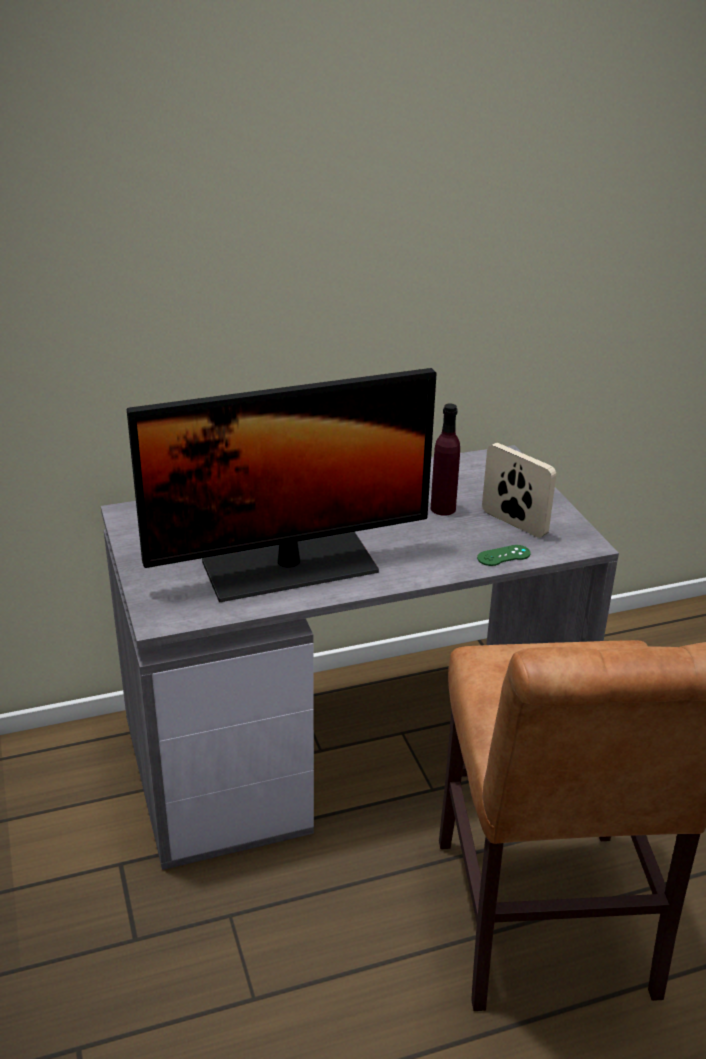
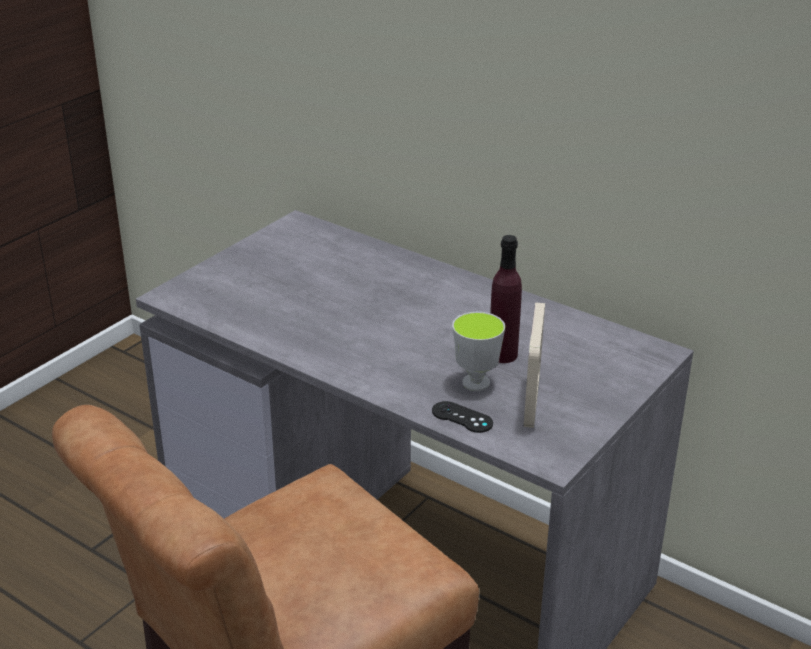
camera: 55 degrees right, 0 degrees up
monitor [127,368,437,602] -> none
green game controller [477,545,531,566] -> black game controller [432,401,493,433]
none -> cup [452,312,505,391]

